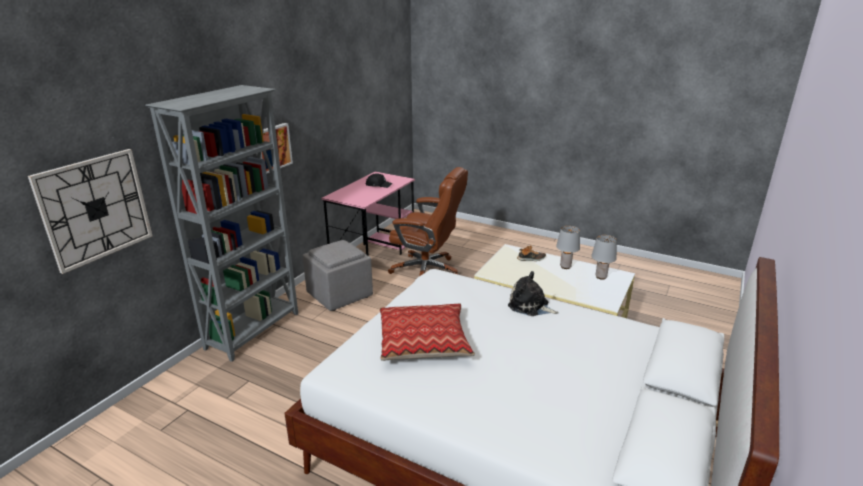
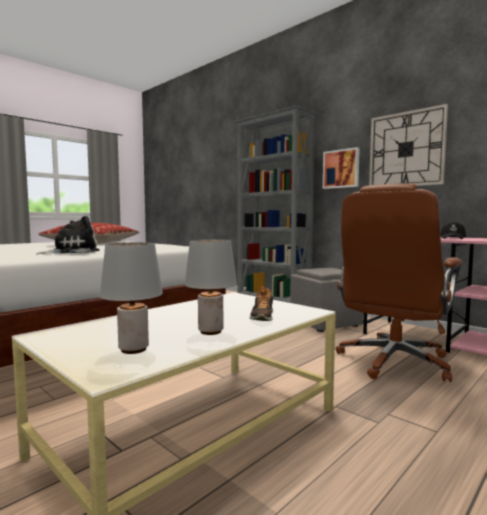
camera: 105 degrees right, 20 degrees down
wall clock [28,149,153,274] -> wall clock moved to [369,104,448,186]

